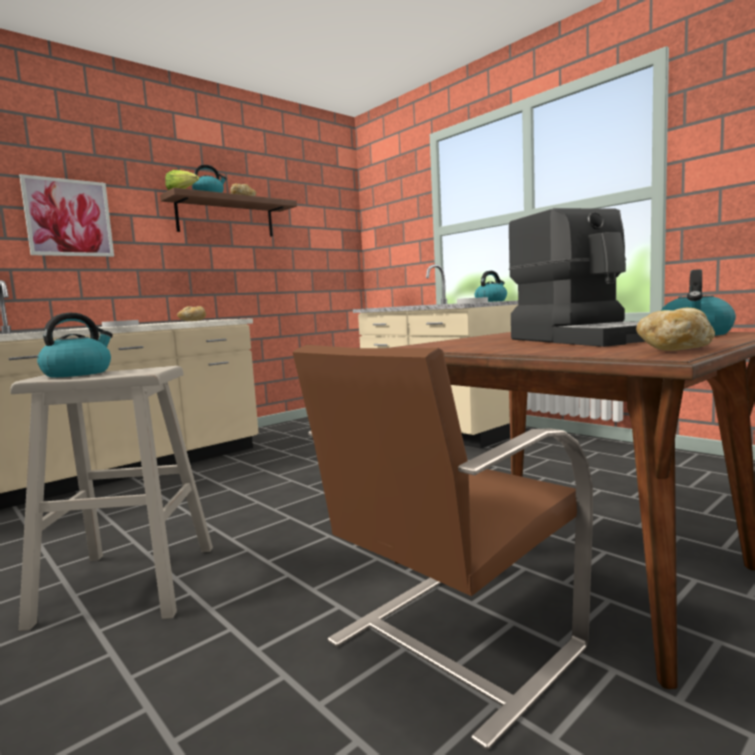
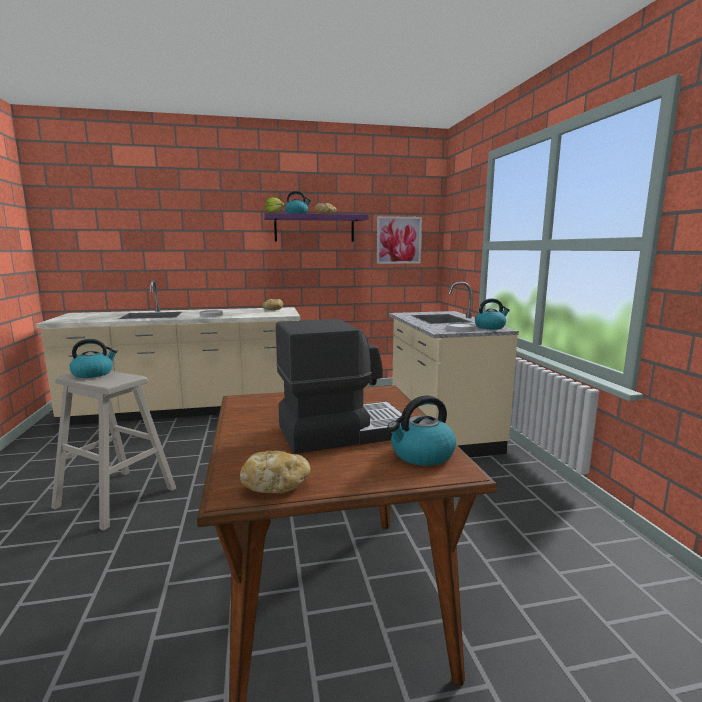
camera: 30 degrees right, 5 degrees up
picture [19,174,114,257] -> picture moved to [377,216,422,264]
brown shelf [160,188,297,237] -> purple shelf [264,213,369,242]
brown chair [292,345,593,750] -> none
coffee machine [509,208,645,347] -> coffee machine turned 120 degrees counterclockwise [276,319,402,454]

